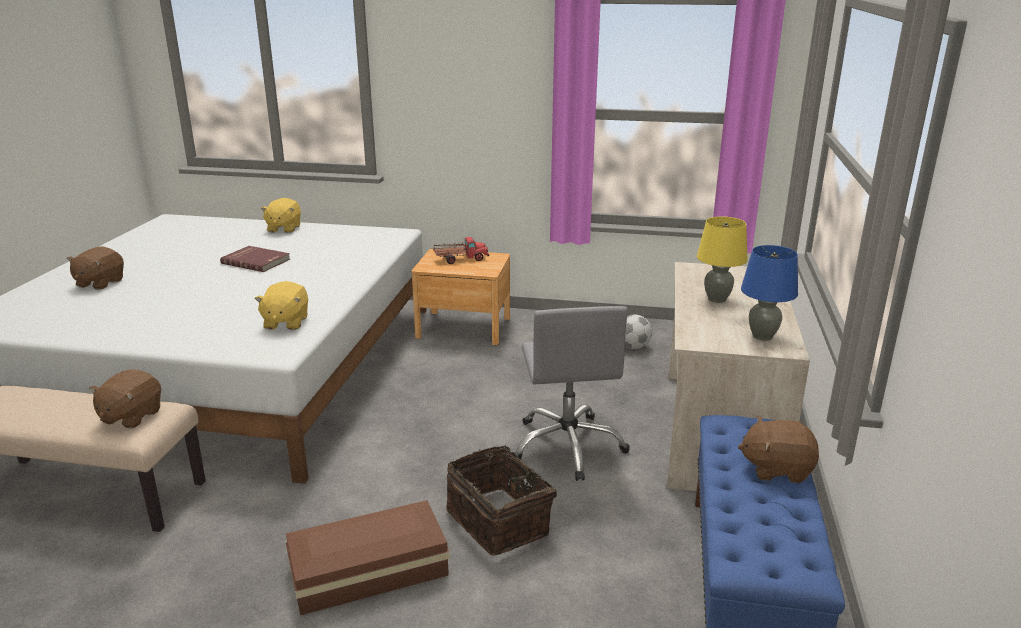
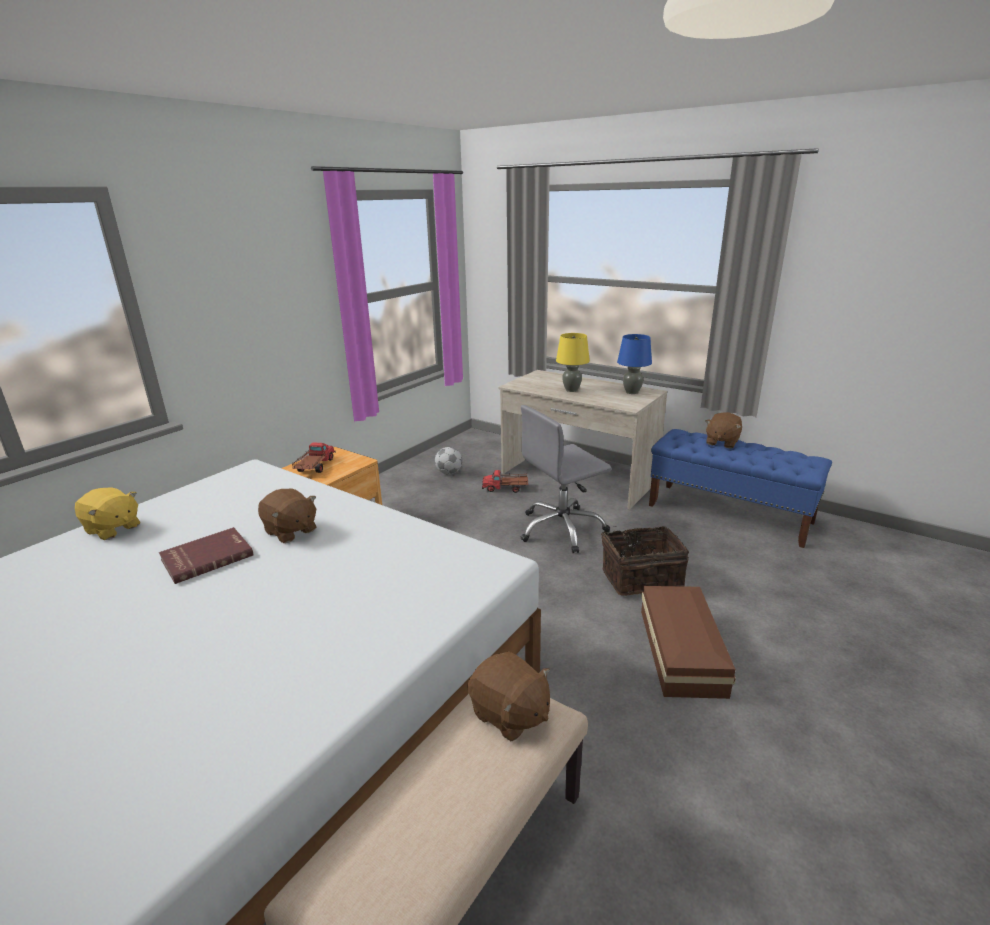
camera: 65 degrees left, 0 degrees up
brown plush toy [67,246,124,290] -> brown plush toy moved to [258,489,316,543]
yellow plush toy [254,281,308,330] -> none
grey office chair [514,306,630,481] -> grey office chair turned 135 degrees clockwise [520,405,611,553]
none -> toy truck [482,470,528,493]

